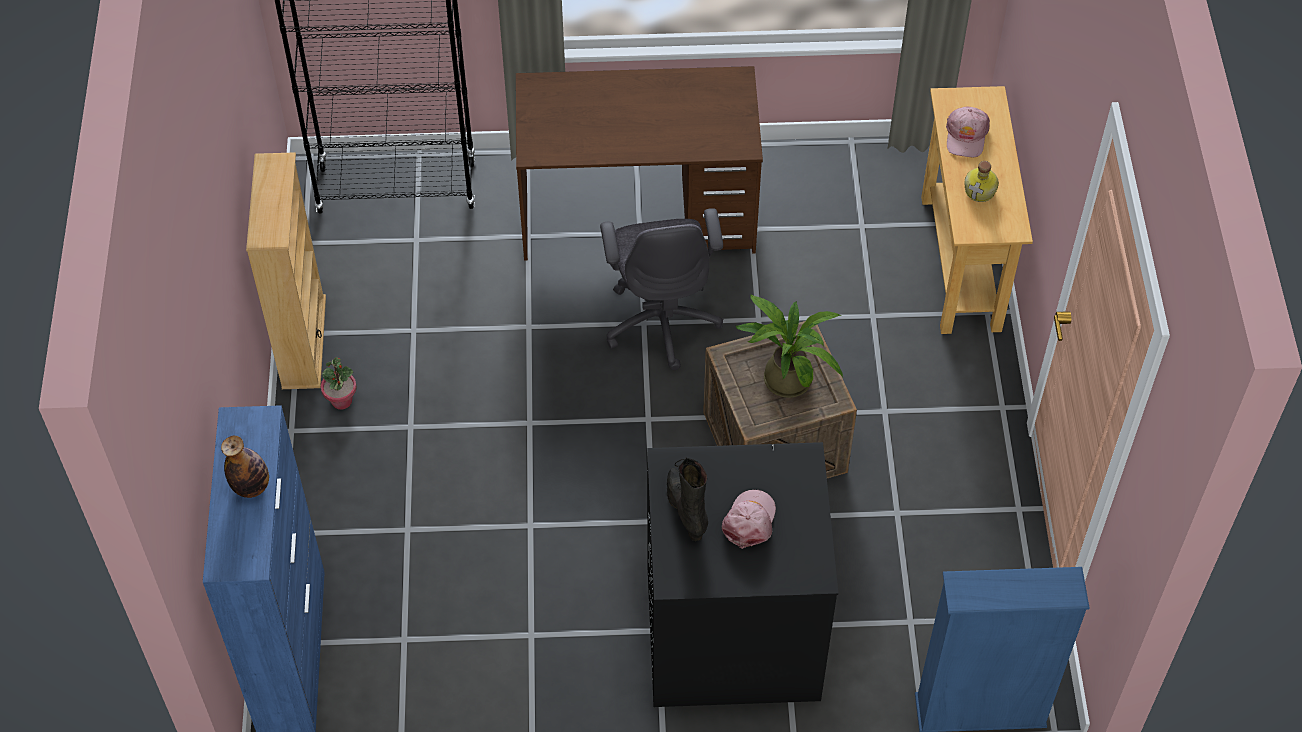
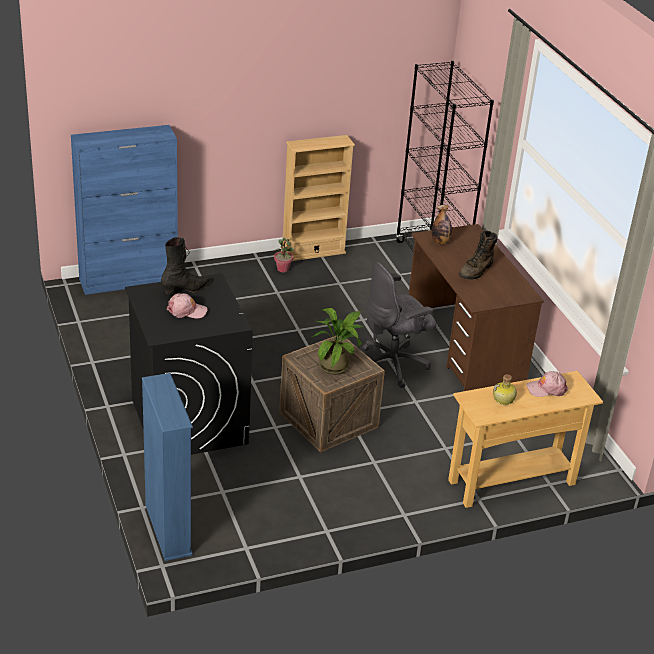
camera: 70 degrees right, 20 degrees down
bottle [221,436,269,498] -> bottle moved to [432,205,452,244]
none -> brown boot [459,230,498,279]

